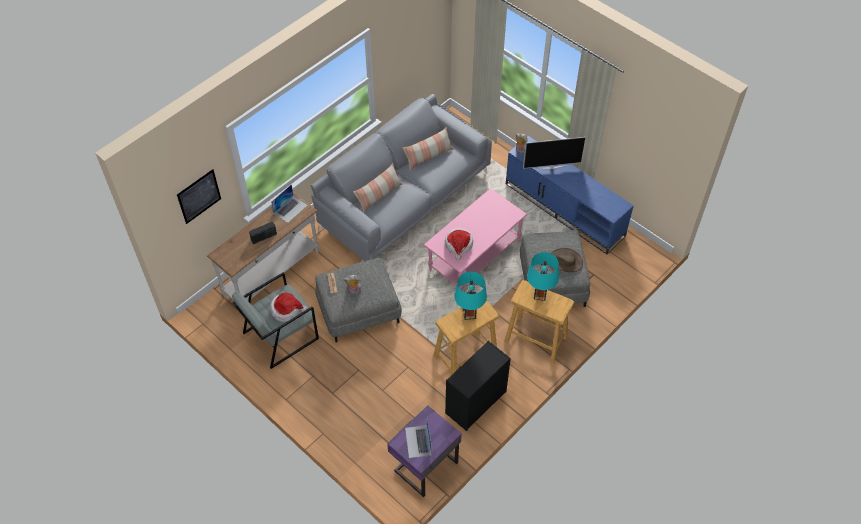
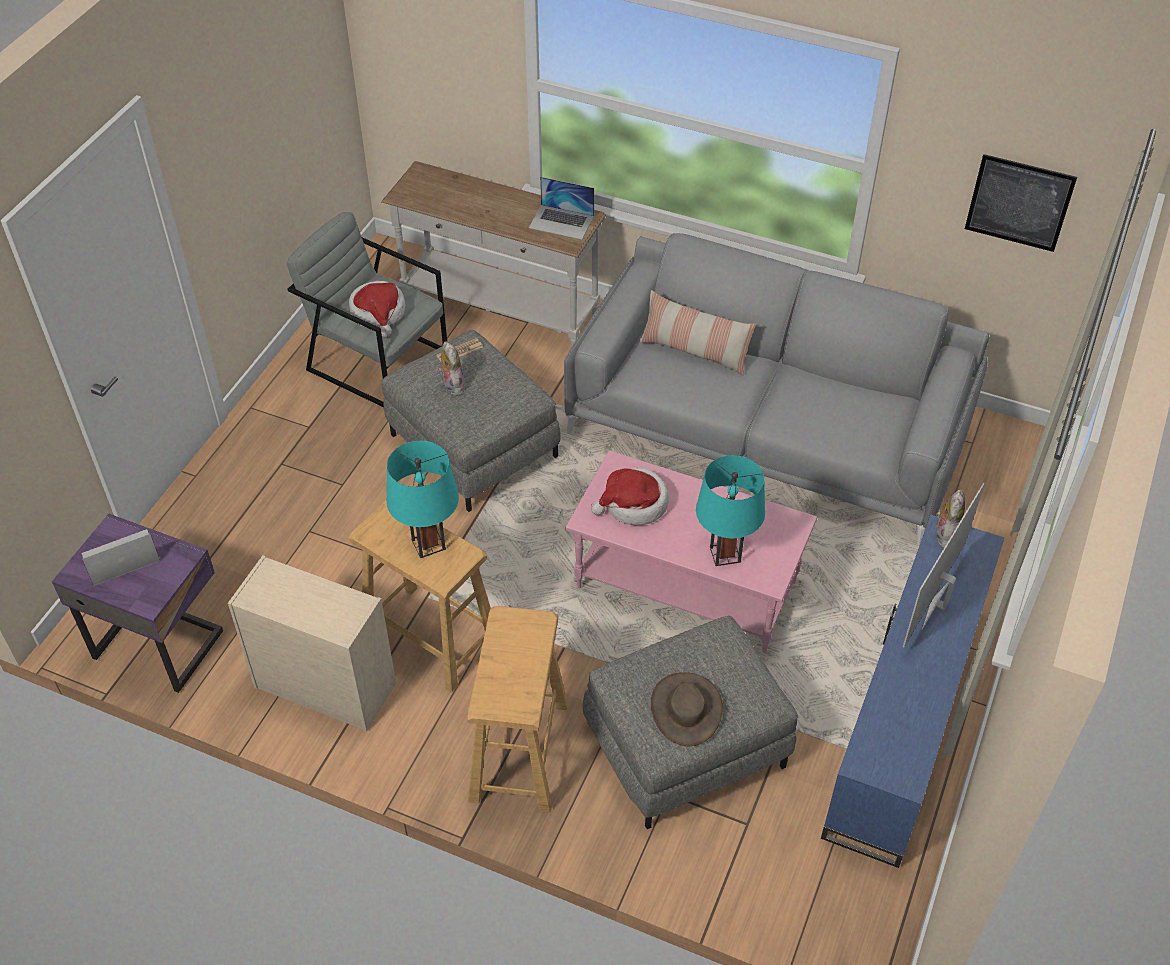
camera: 70 degrees right, 5 degrees down
picture [177,169,221,224] -> picture moved to [965,154,1077,252]
radio [249,222,277,244] -> none
pillow [402,127,453,170] -> none
black dresser [445,341,511,431] -> beige dresser [228,555,396,732]
television [523,137,585,169] -> television turned 60 degrees clockwise [903,483,984,647]
turquoise table lamp [527,252,559,301] -> turquoise table lamp moved to [696,455,765,566]

